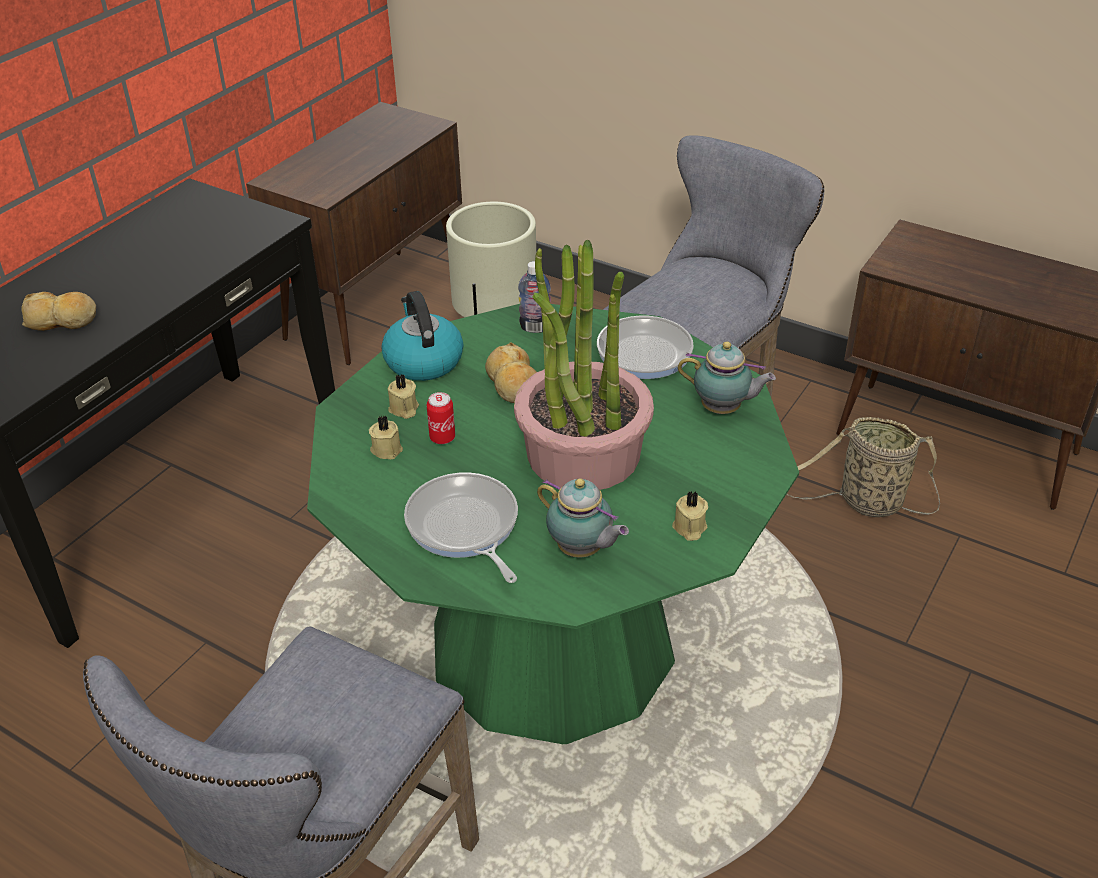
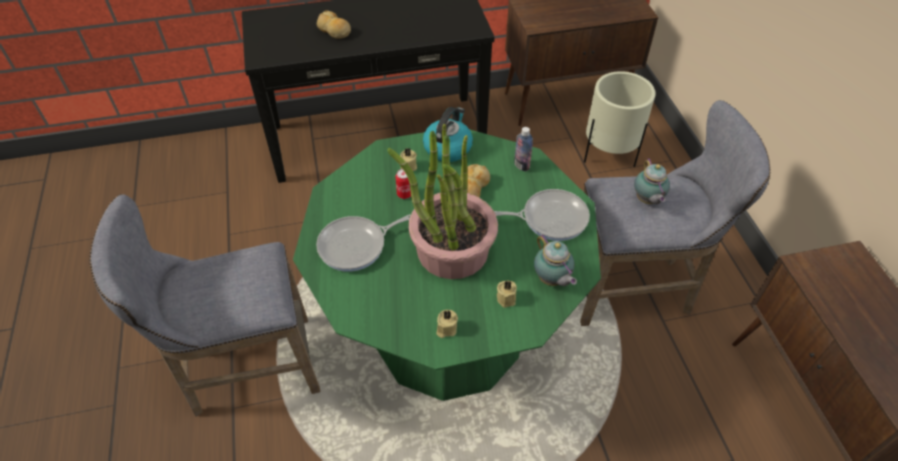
camera: 45 degrees right, 10 degrees up
beige candle [369,415,403,459] -> beige candle moved to [497,281,517,308]
frying pan [404,472,518,583] -> frying pan turned 135 degrees counterclockwise [316,215,411,272]
teapot [537,478,629,557] -> teapot moved to [634,158,670,204]
basket [786,417,940,517] -> none

